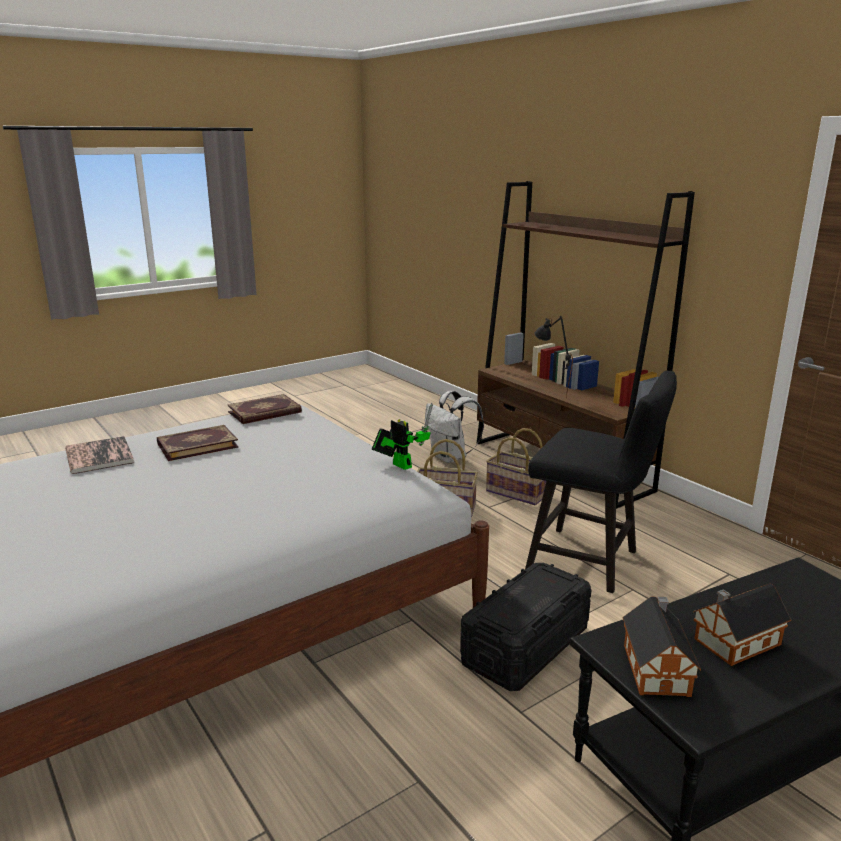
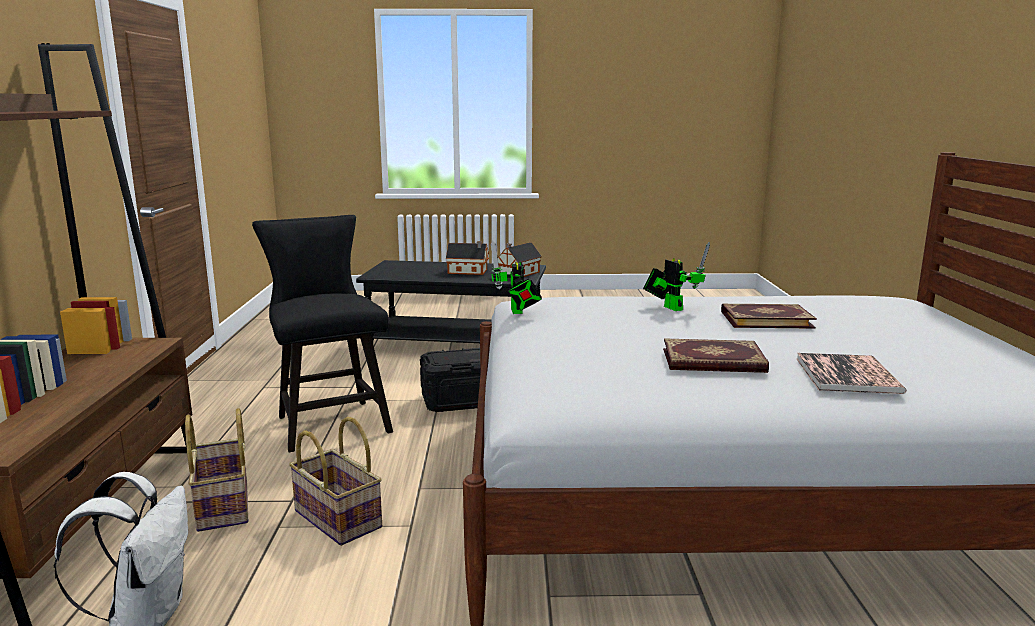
camera: 145 degrees left, 5 degrees down
book [227,394,302,424] -> book moved to [721,304,817,329]
black table lamp [534,316,573,397] -> none
none -> toy robot [643,242,710,311]

